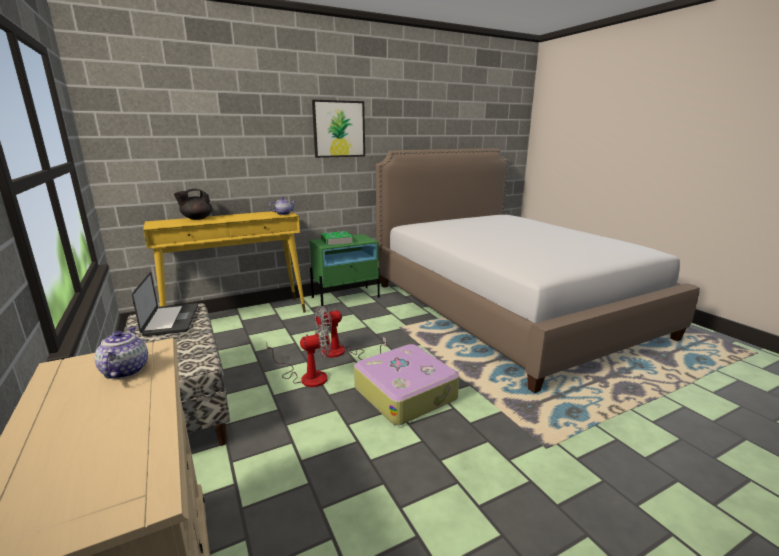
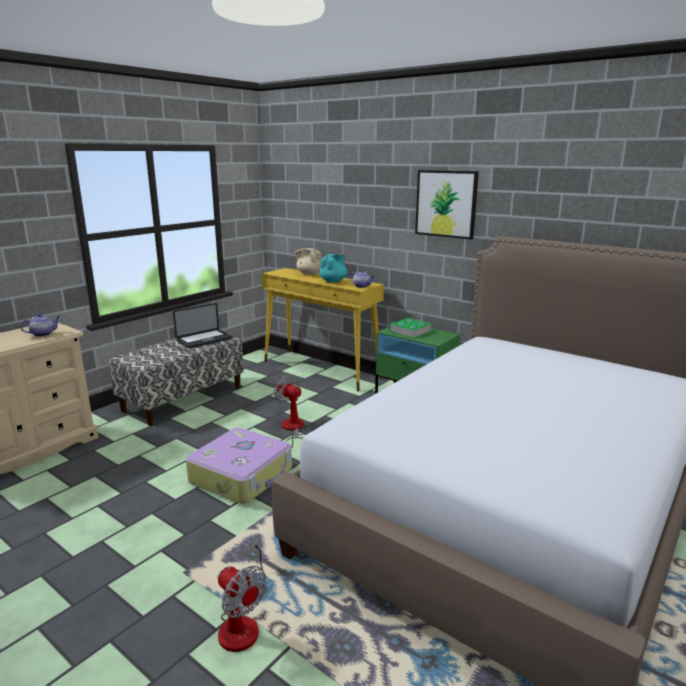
camera: 65 degrees right, 0 degrees up
black teapot [174,189,213,220] -> beige teapot [294,248,321,275]
fan [266,324,331,387] -> fan moved to [218,537,267,652]
none -> turquoise teapot [319,254,347,283]

